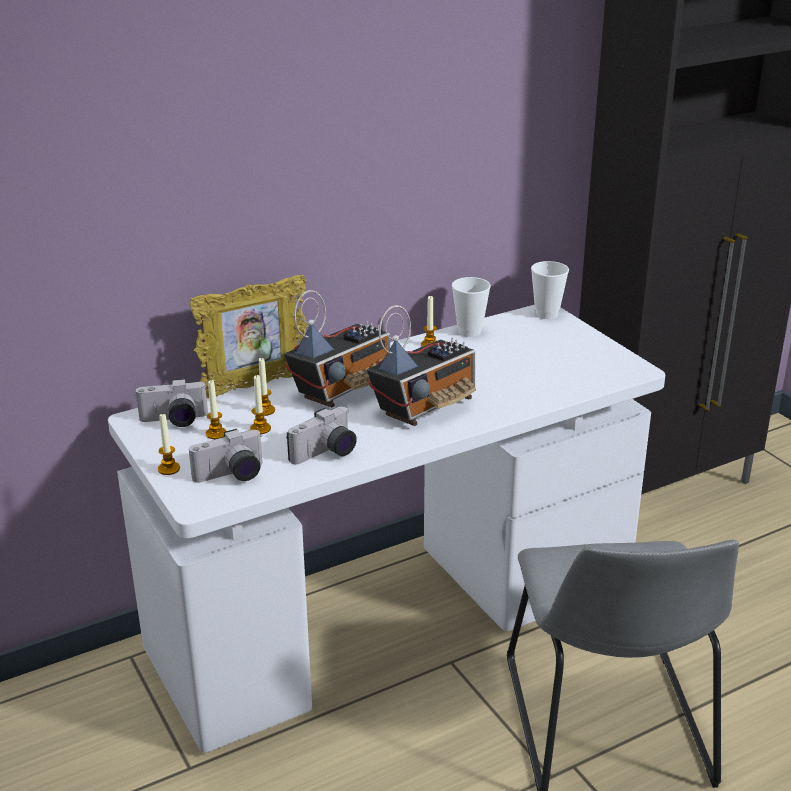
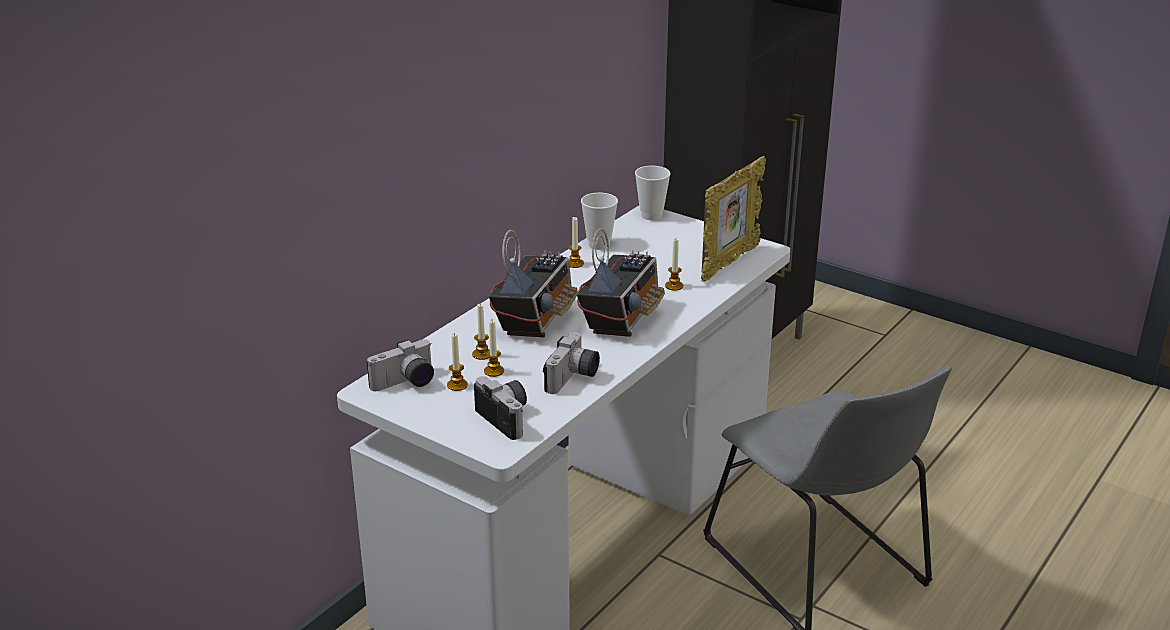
camera: 25 degrees left, 0 degrees up
candle [158,413,180,475] -> candle moved to [665,239,683,291]
picture frame [189,275,308,398] -> picture frame moved to [701,156,766,282]
camera [189,429,262,483] -> camera turned 75 degrees counterclockwise [474,376,527,440]

